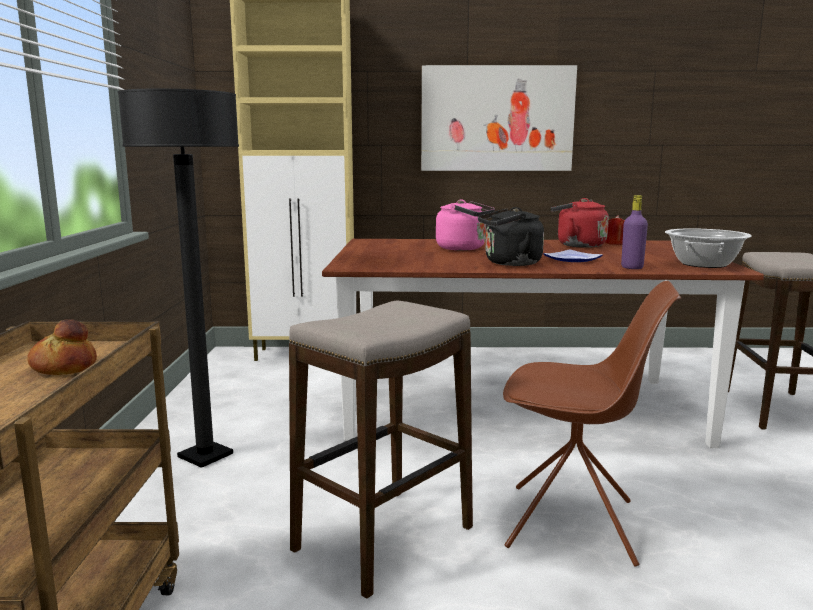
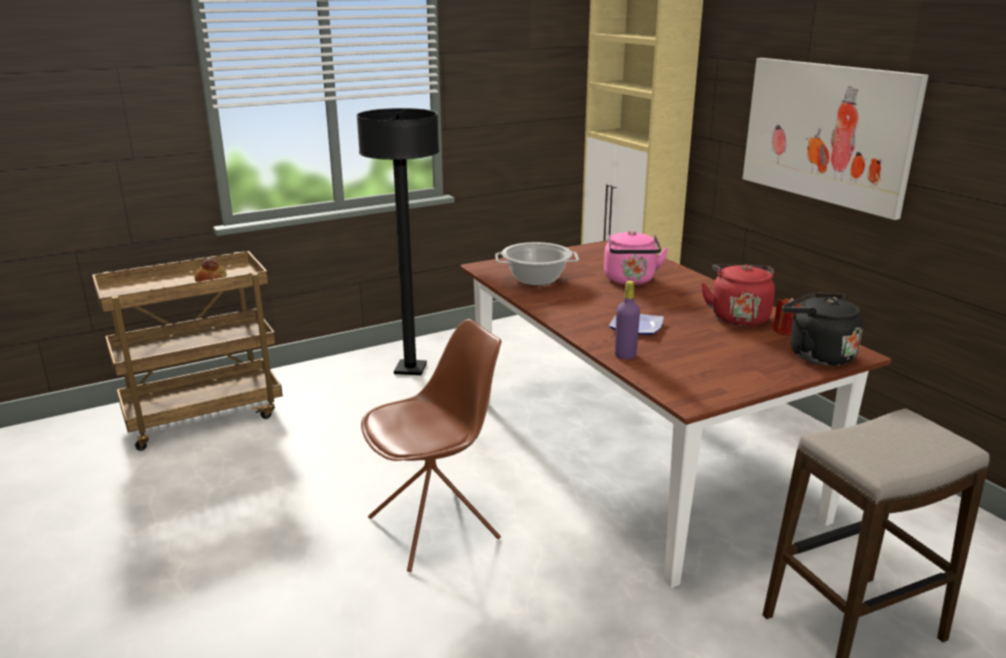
camera: 60 degrees right, 10 degrees up
stool [289,301,473,599] -> none
black kettle [478,207,544,266] -> black kettle moved to [782,292,863,366]
brown chair [503,281,681,567] -> brown chair turned 105 degrees counterclockwise [361,319,502,572]
cooking pot [665,228,751,268] -> cooking pot moved to [495,242,579,286]

